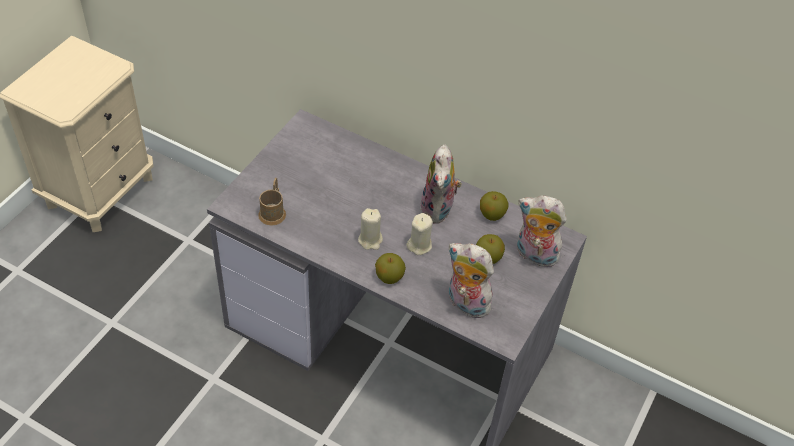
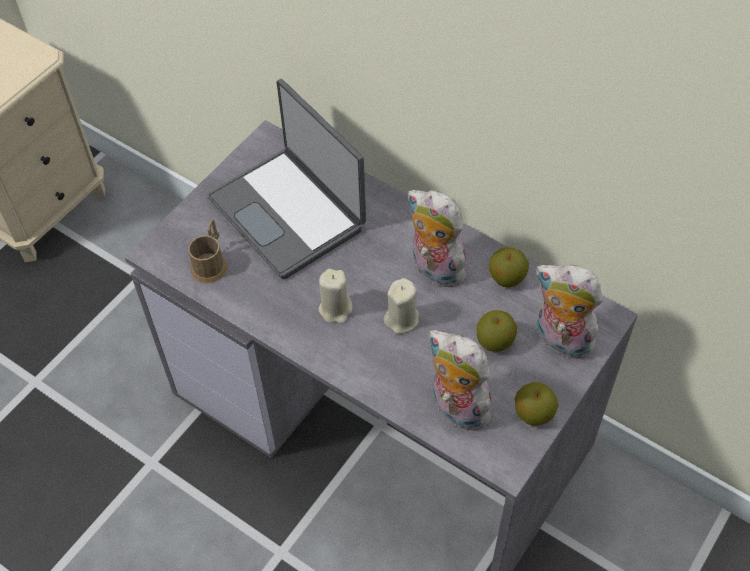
camera: 10 degrees right, 5 degrees up
apple [375,253,406,284] -> apple moved to [515,382,559,426]
plush toy [420,144,462,224] -> plush toy turned 120 degrees clockwise [407,190,466,287]
none -> laptop [207,79,366,279]

